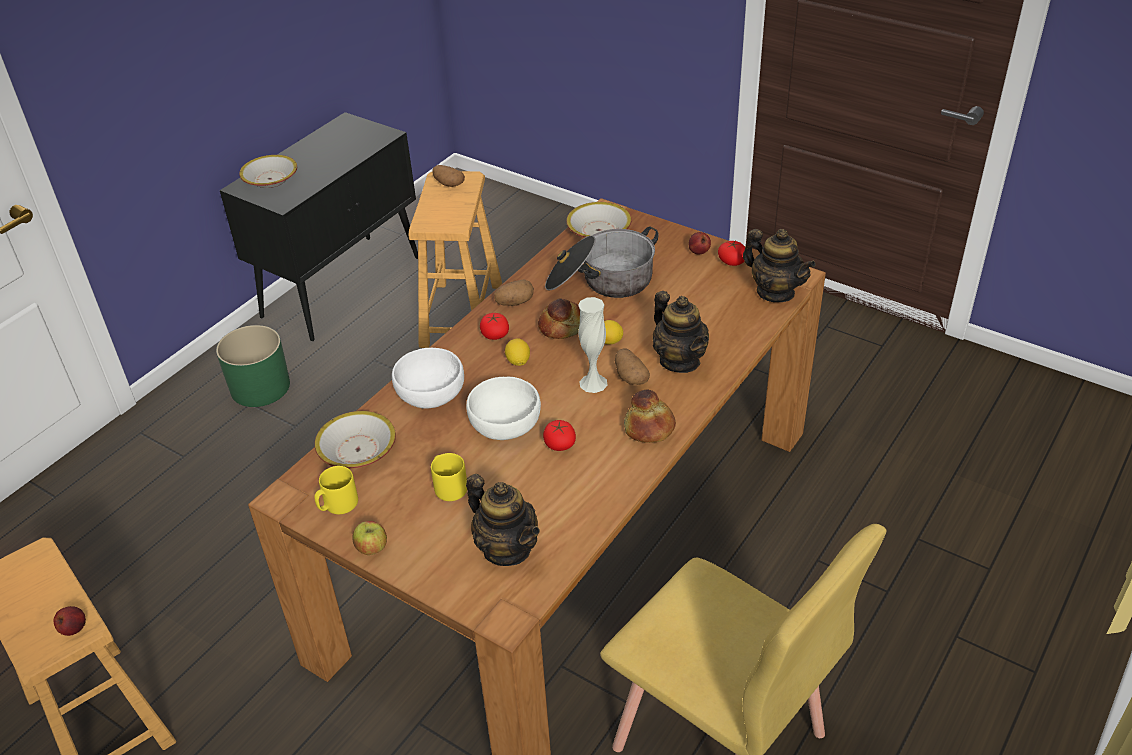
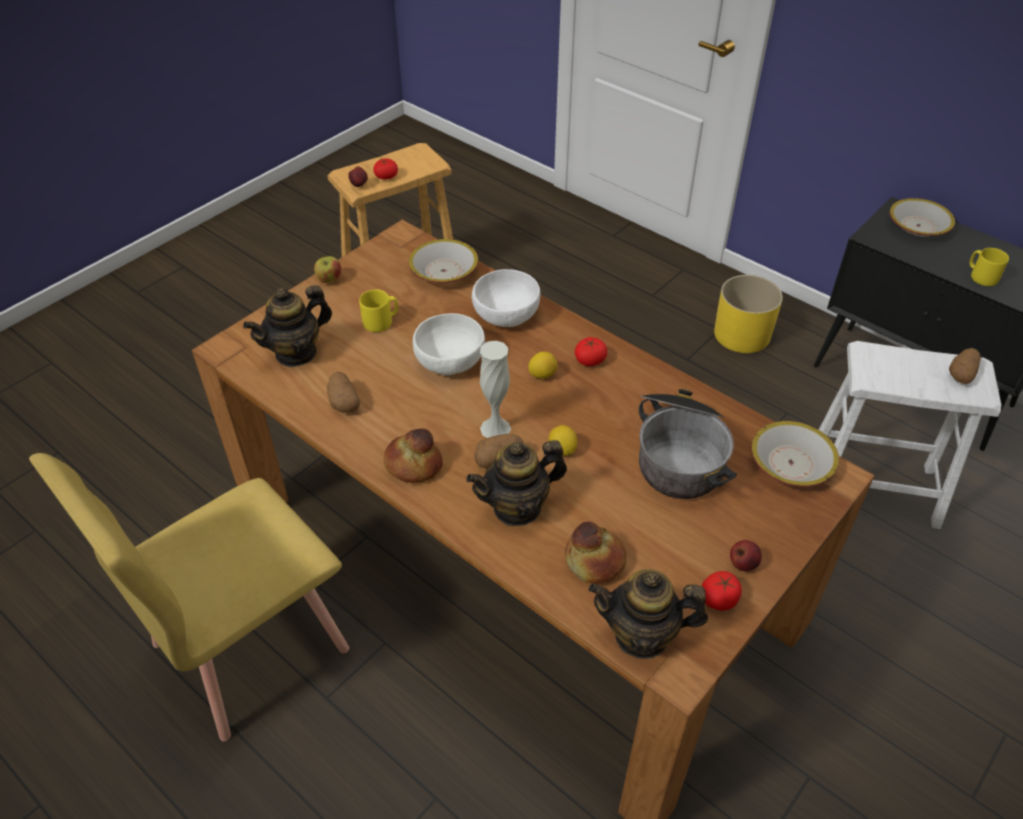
camera: 95 degrees right, 5 degrees up
green planter [216,325,290,407] -> yellow planter [714,275,783,353]
yellow mug [314,466,358,514] -> yellow mug moved to [970,248,1009,286]
brown stool [408,171,502,348] -> white stool [819,341,1001,529]
potato [494,279,534,306] -> potato moved to [327,372,360,413]
bread [538,299,580,339] -> bread moved to [565,521,627,584]
tomato [543,420,576,451] -> tomato moved to [373,158,398,179]
teapot [743,229,816,302] -> teapot turned 45 degrees clockwise [588,569,708,659]

